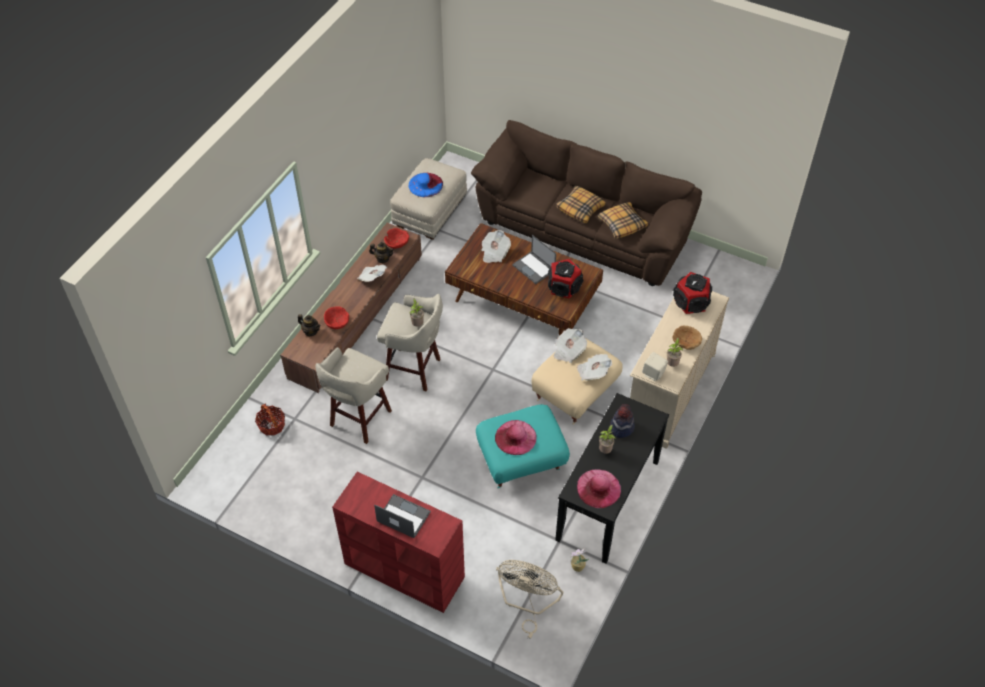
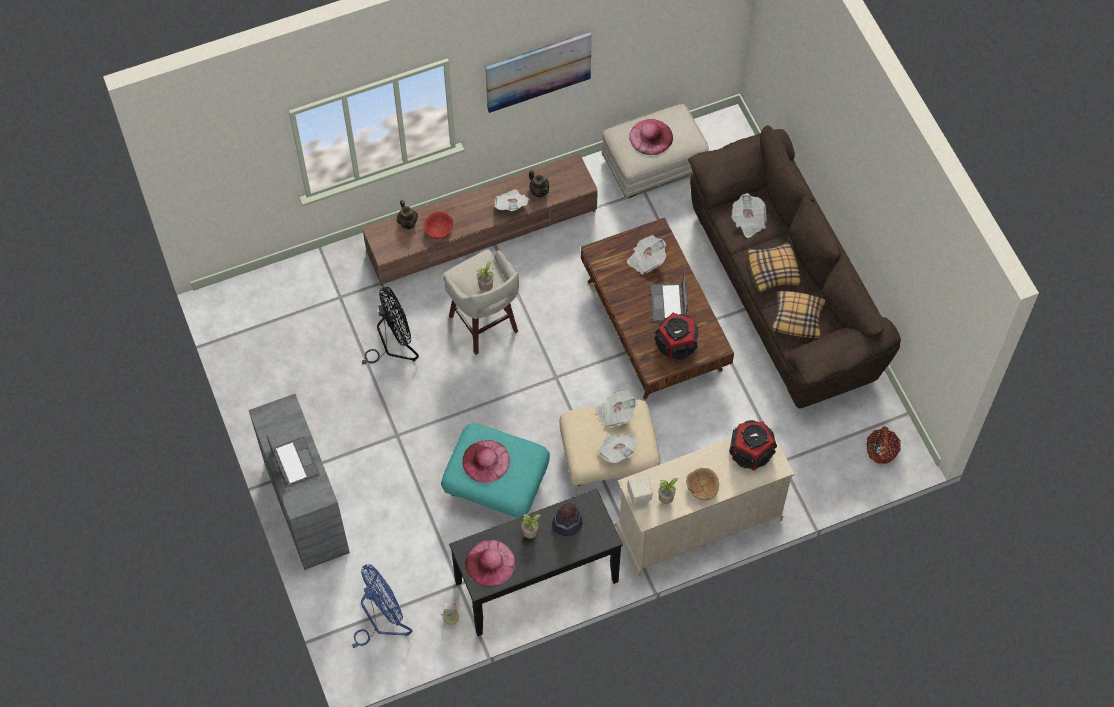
camera: 40 degrees right, 10 degrees up
basket [255,404,285,436] -> basket moved to [866,426,901,464]
beige stool [315,347,392,444] -> black fan [361,287,419,364]
red bookcase [332,472,465,613] -> grey bookcase [249,394,350,570]
red bowl [384,228,409,249] -> none
blue hat [409,173,443,197] -> pink hat [629,119,673,155]
beige fan [496,560,563,639] -> blue fan [352,565,412,648]
none -> picture [485,32,592,113]
none -> newspaper [732,193,766,238]

